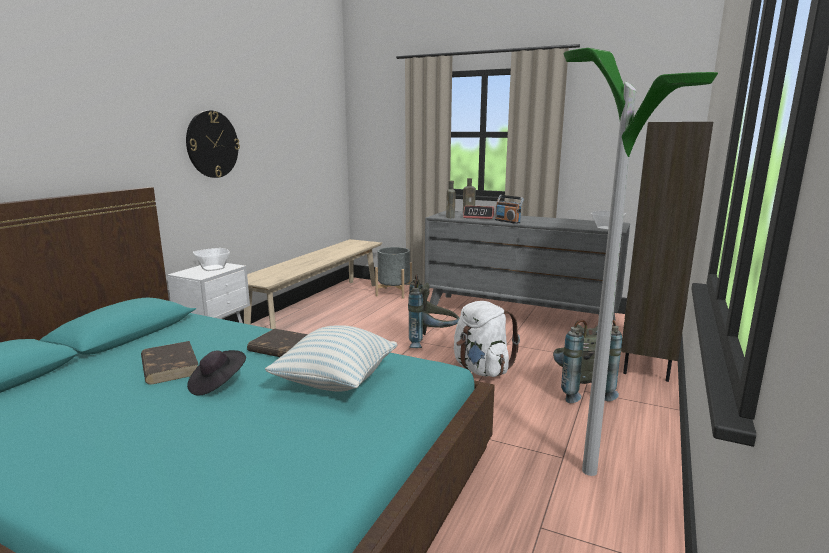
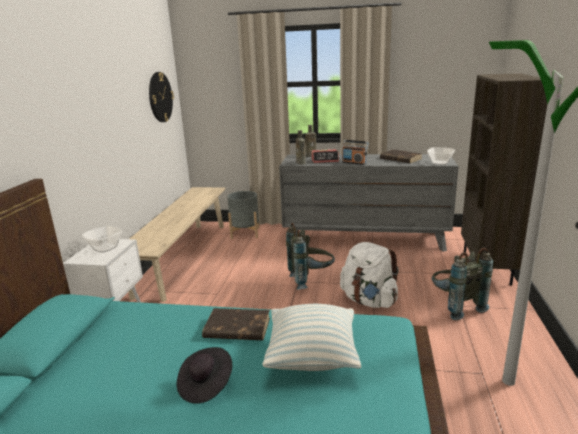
camera: 15 degrees left, 5 degrees up
brown book [141,341,199,385] -> brown book moved to [380,150,422,163]
wall clock [186,110,240,178] -> wall clock moved to [149,72,174,122]

